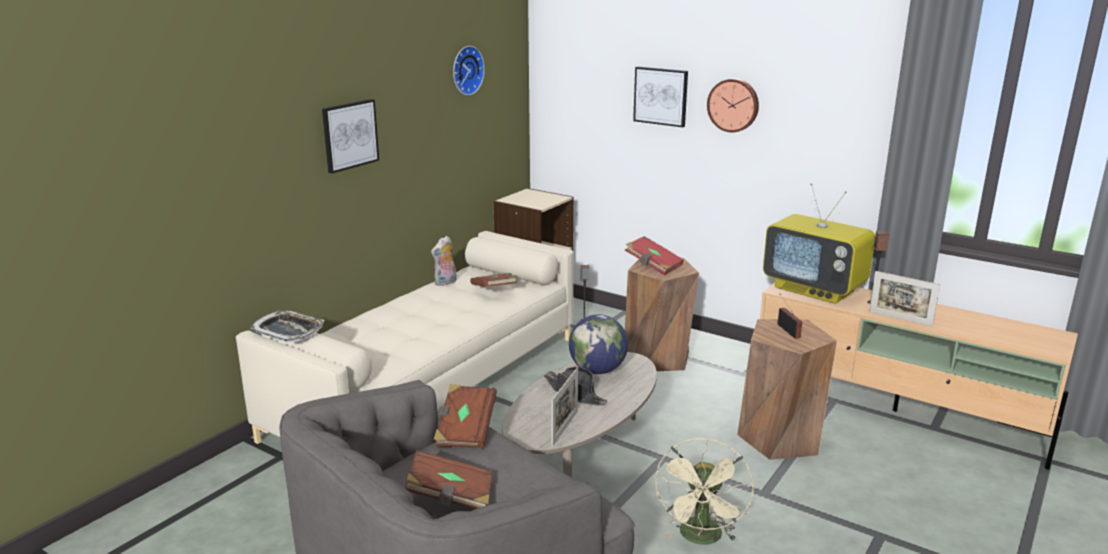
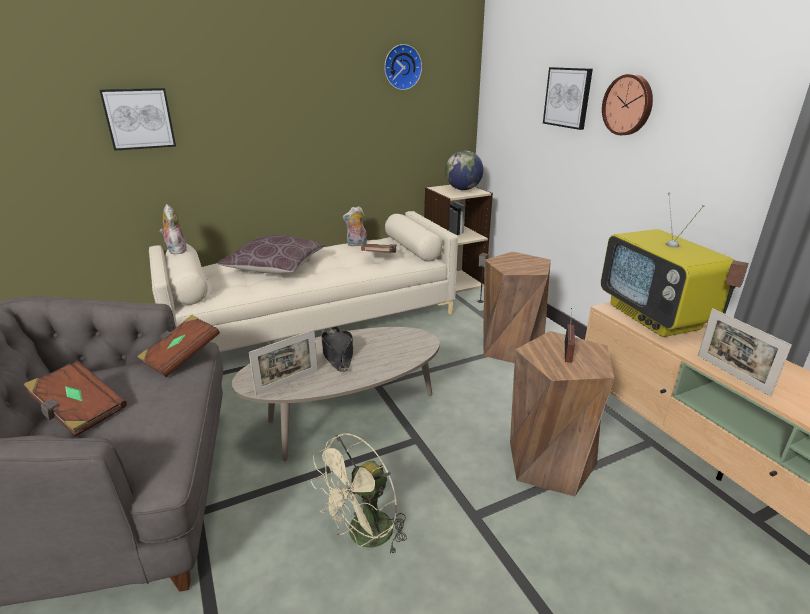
camera: 30 degrees right, 5 degrees up
tray [250,310,324,342] -> plush toy [160,204,187,254]
picture [322,99,379,173] -> picture moved to [100,88,176,151]
globe [569,314,628,374] -> globe moved to [445,151,484,190]
red book [625,236,684,275] -> none
none -> brown pillow [218,235,326,274]

